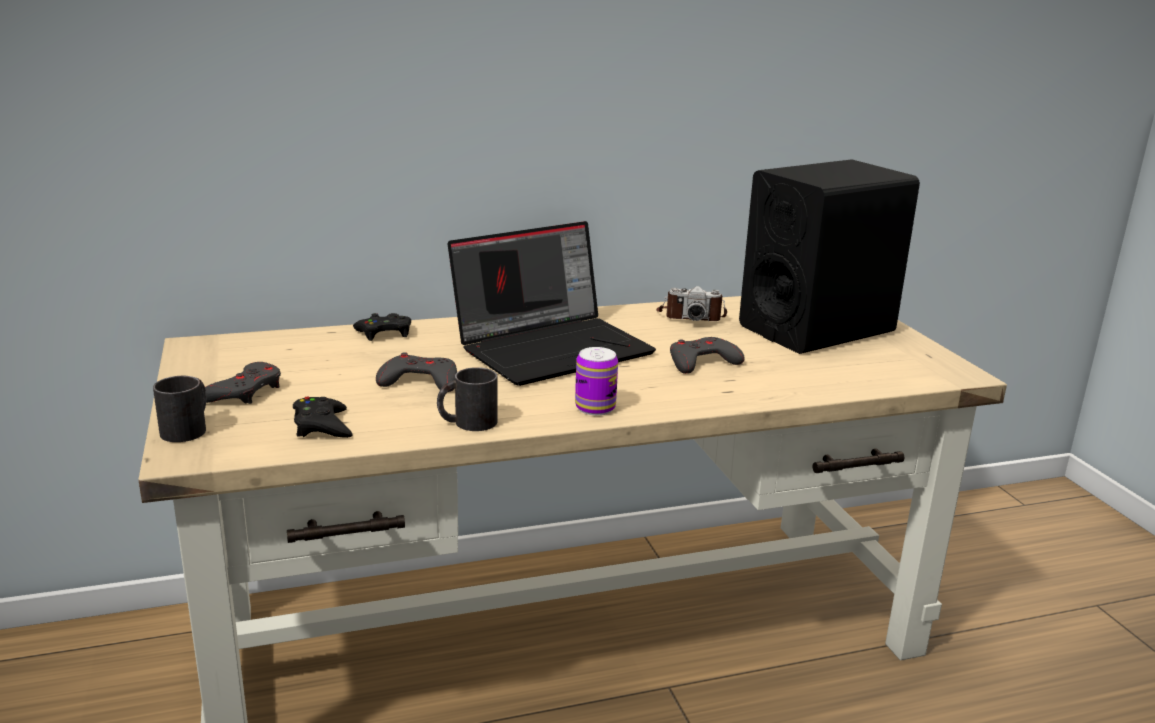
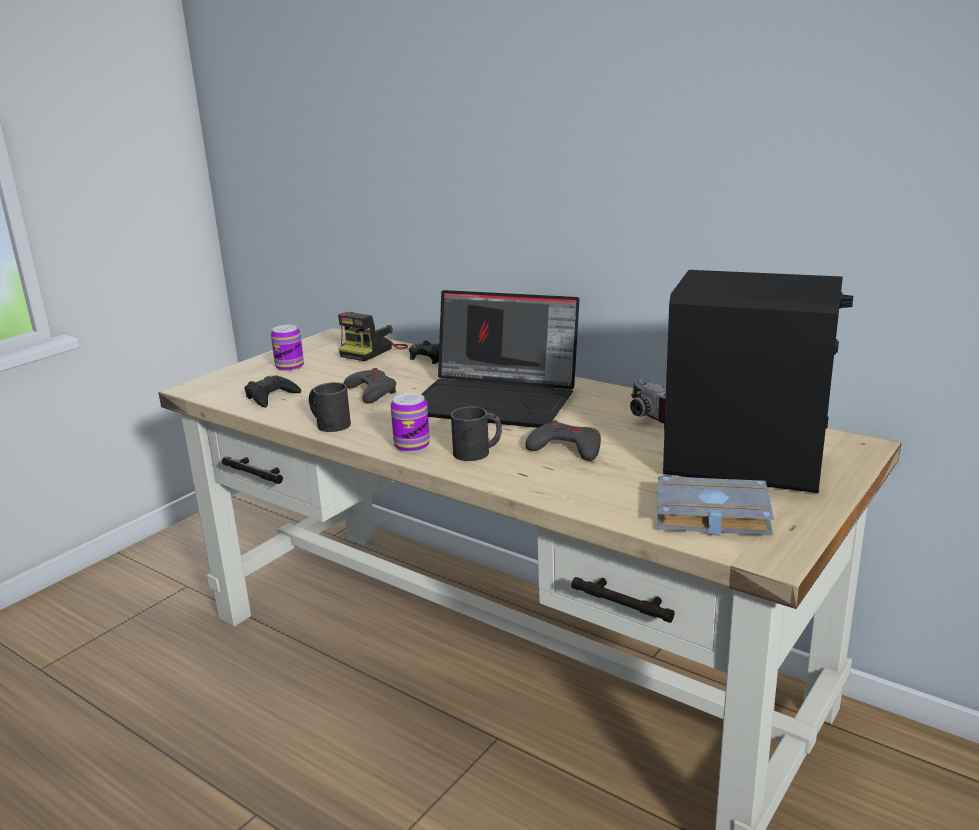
camera: 55 degrees right, 0 degrees up
black mug [153,376,206,442] -> black mug moved to [451,406,502,461]
grey game controller [205,362,281,404] -> can [271,325,304,371]
none -> camera [338,312,408,361]
none -> grey book [657,476,774,536]

